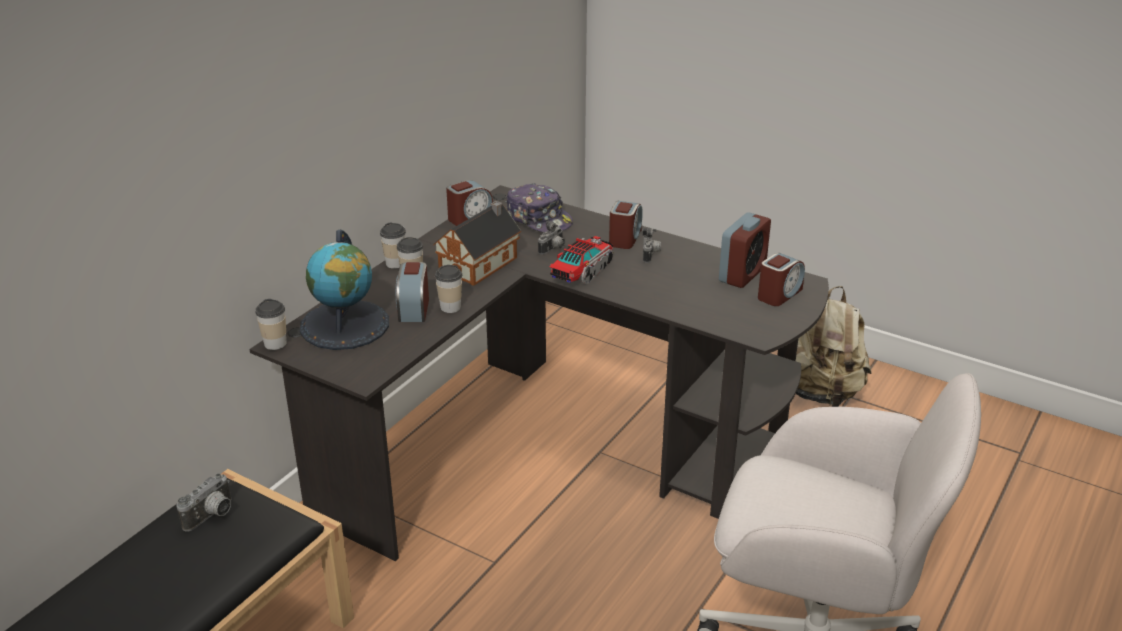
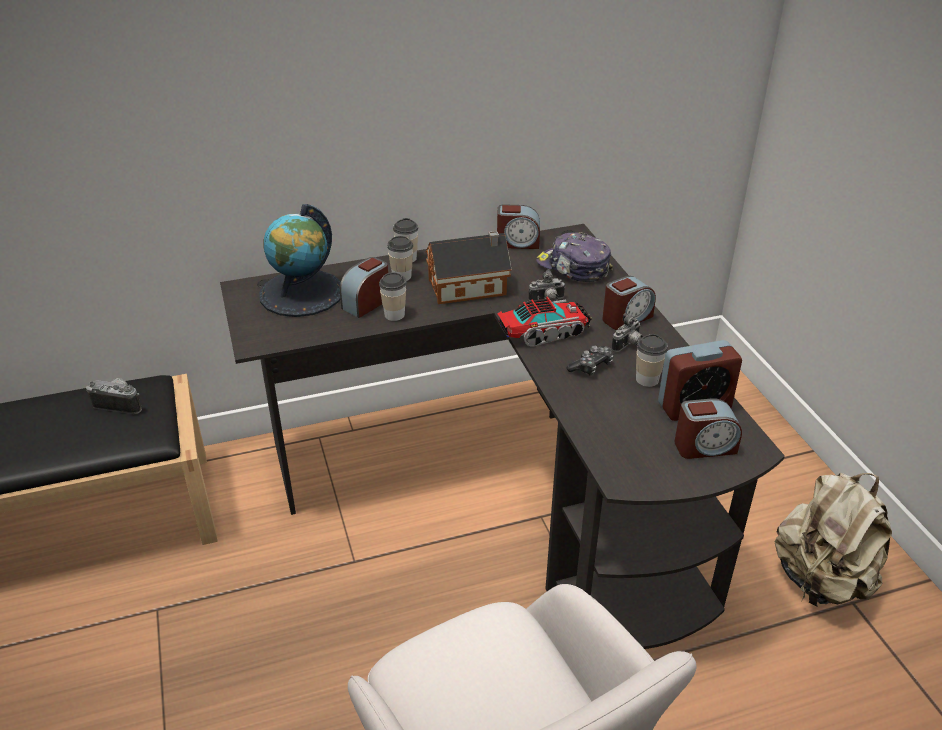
camera: 40 degrees right, 5 degrees up
camera [176,473,232,532] -> camera turned 150 degrees counterclockwise [86,378,142,414]
cup [255,299,287,350] -> cup moved to [636,334,668,387]
cap [505,183,573,232] -> cap turned 135 degrees clockwise [536,232,613,282]
none -> game controller [566,346,614,376]

